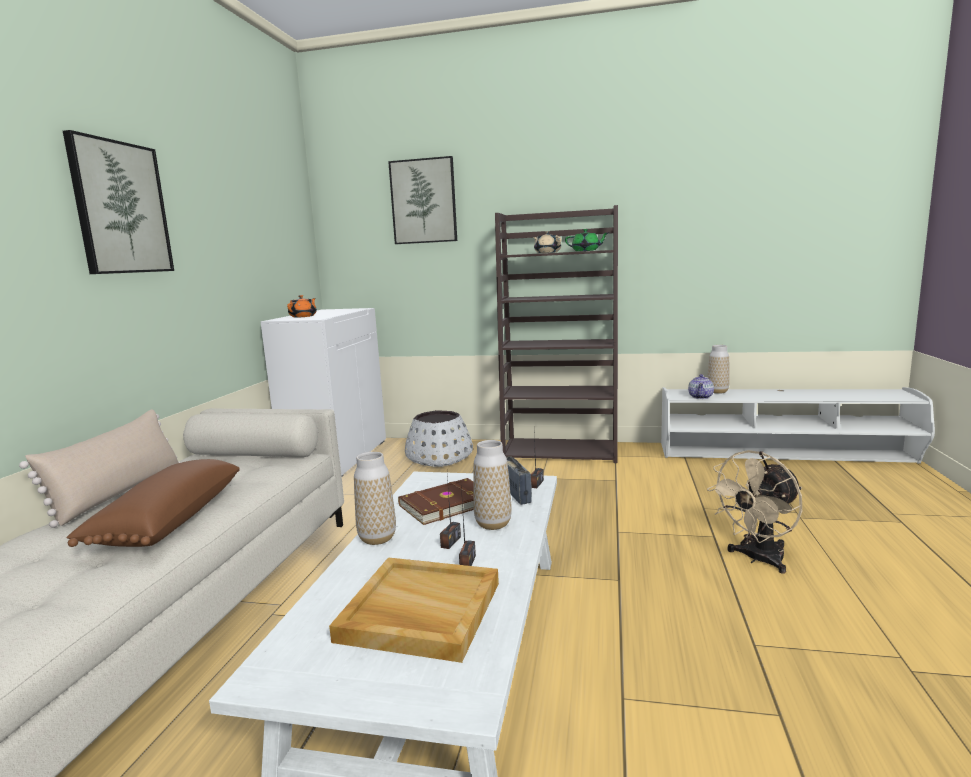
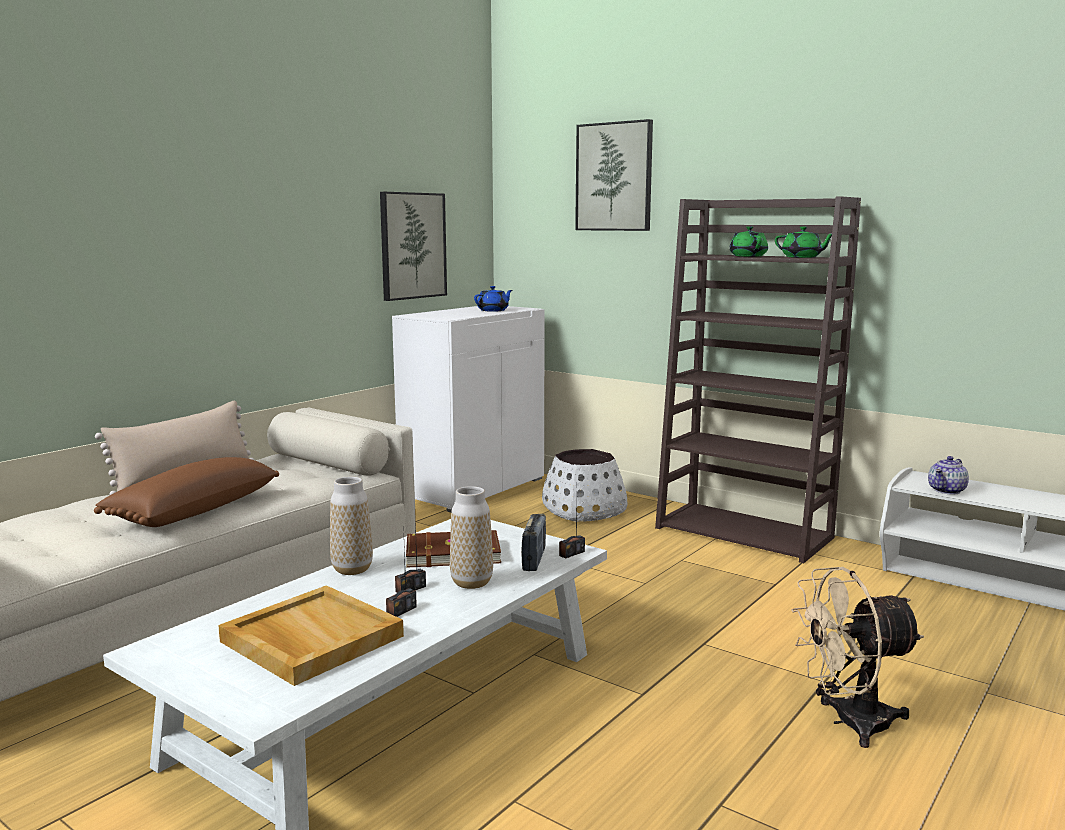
camera: 25 degrees right, 0 degrees up
picture [63,130,174,274] -> picture moved to [380,192,447,301]
orange teapot [287,295,317,317] -> none
beige teapot [533,231,561,253] -> green teapot [729,226,768,257]
vase [707,345,730,394] -> none
none -> blue teapot [474,286,512,312]

